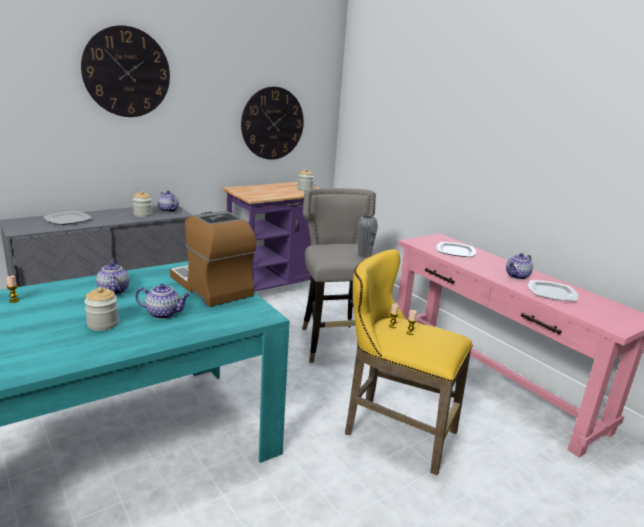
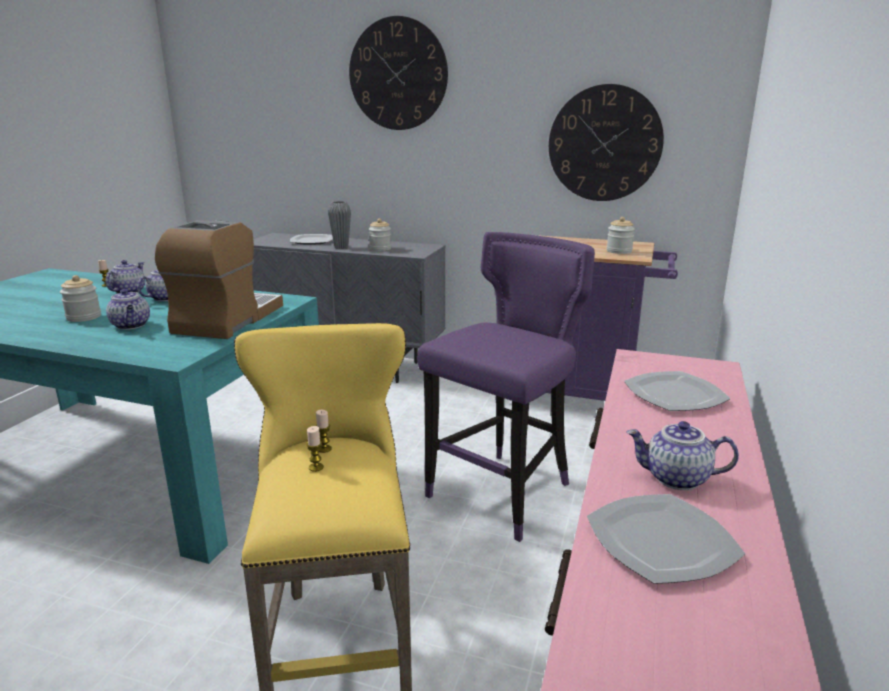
camera: 55 degrees right, 0 degrees up
teapot [158,191,179,212] -> teapot moved to [105,260,145,294]
grey stool [302,188,378,363] -> purple stool [417,232,595,542]
grey vase [357,215,378,258] -> grey vase moved to [328,201,351,249]

